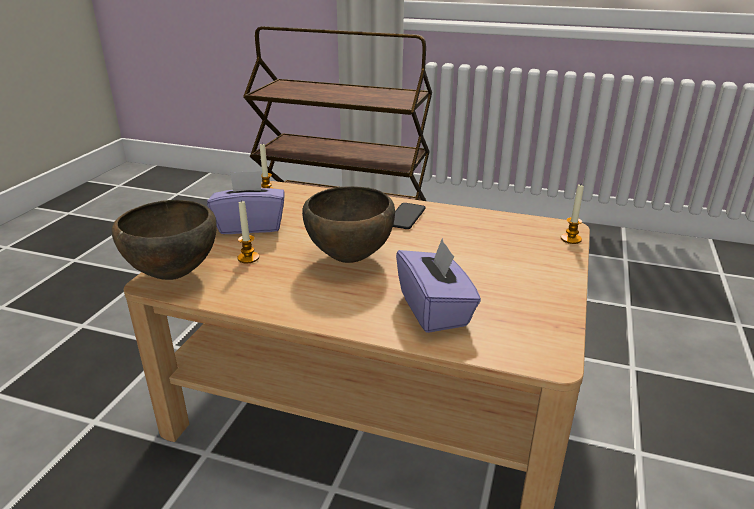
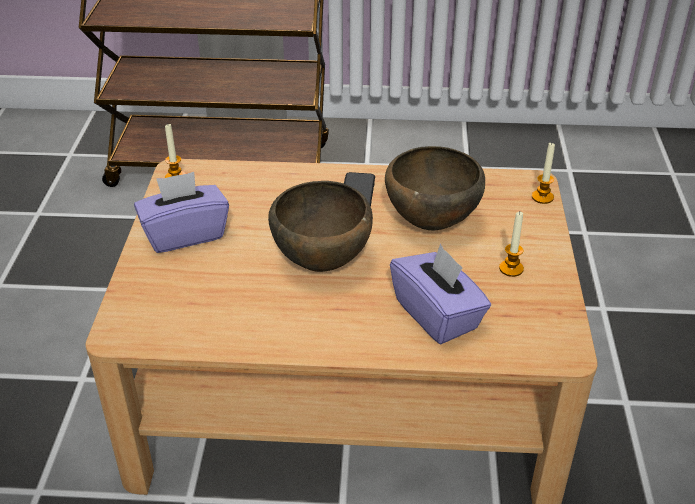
camera: 15 degrees left, 10 degrees up
brown bowl [112,200,217,280] -> brown bowl moved to [385,146,485,230]
candle [237,200,259,263] -> candle moved to [499,212,524,277]

